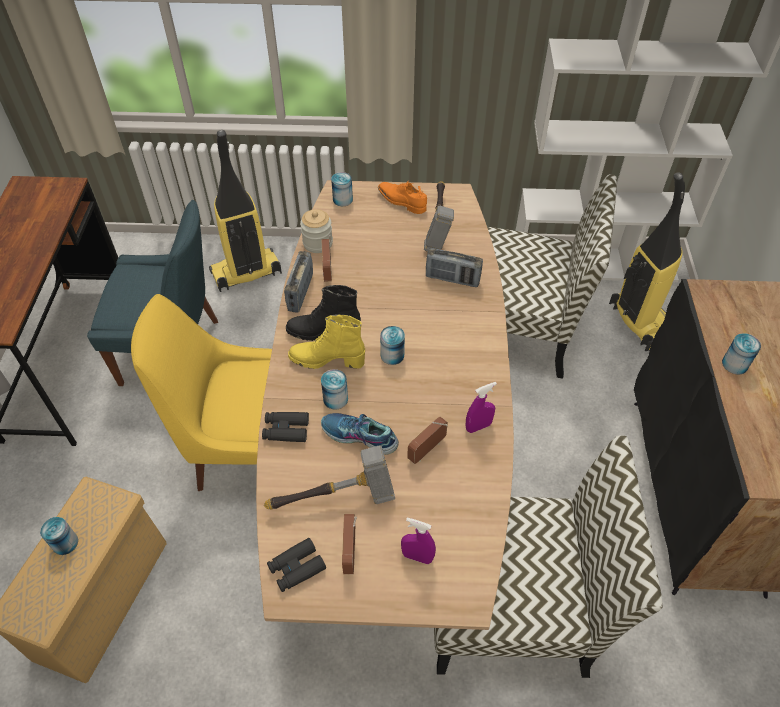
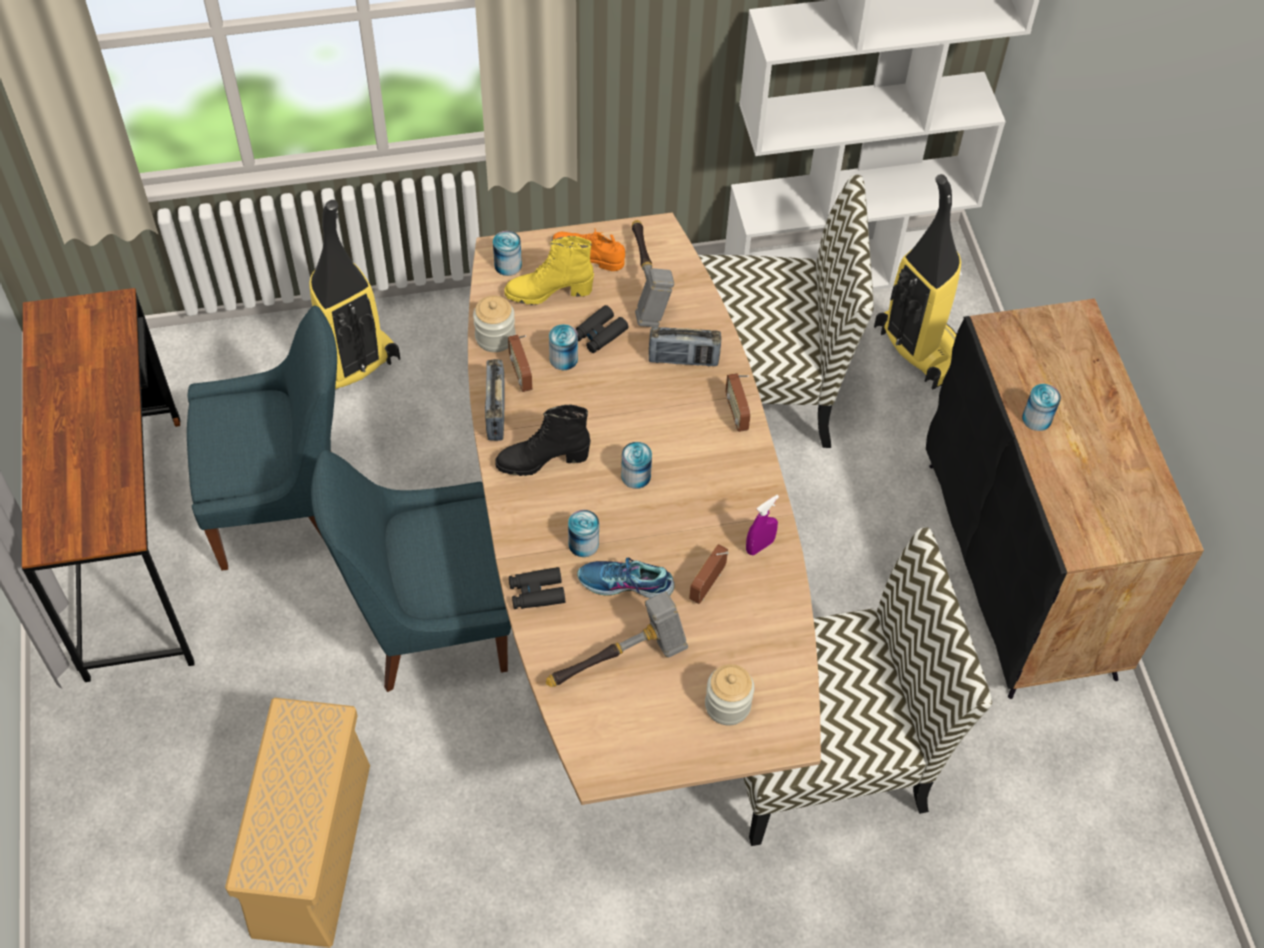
camera: 15 degrees left, 5 degrees up
can [40,517,78,555] -> can moved to [549,324,578,370]
yellow chair [131,294,272,491] -> blue chair [311,450,511,692]
black binoculars [267,538,326,592] -> black binoculars moved to [576,305,628,353]
yellow boot [288,314,365,369] -> yellow boot moved to [504,236,594,305]
radio [342,514,357,574] -> radio moved to [725,373,751,432]
purple spray bottle [401,517,436,564] -> jar [705,664,754,725]

